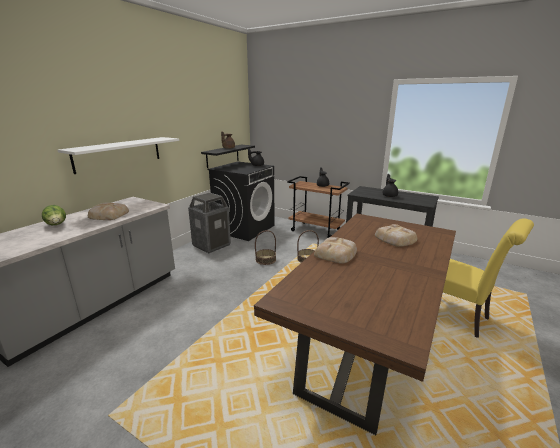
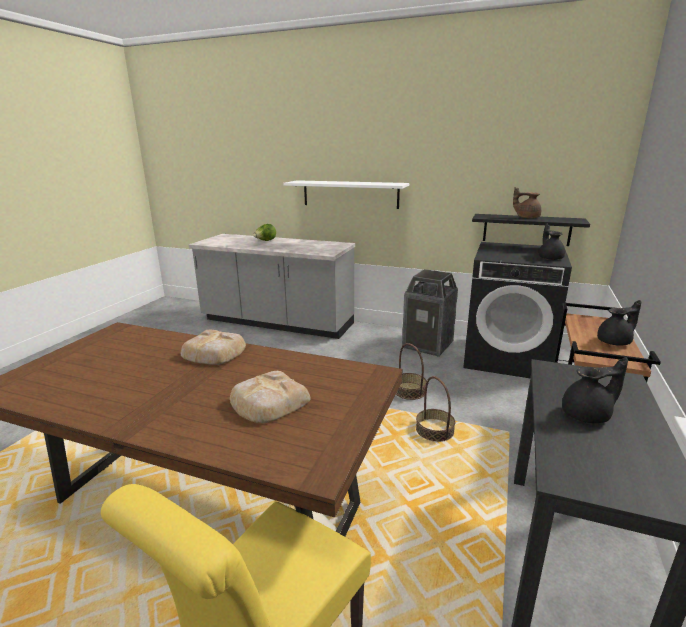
camera: 80 degrees right, 0 degrees up
bread [88,202,129,220] -> none

